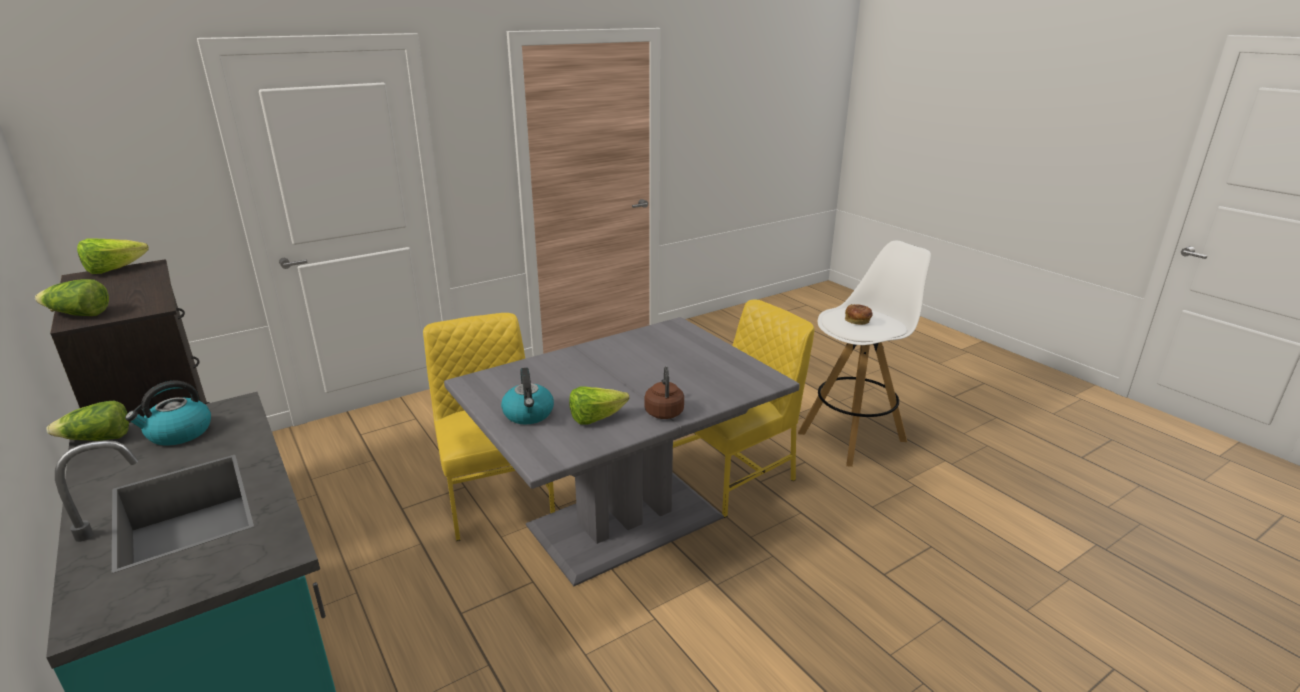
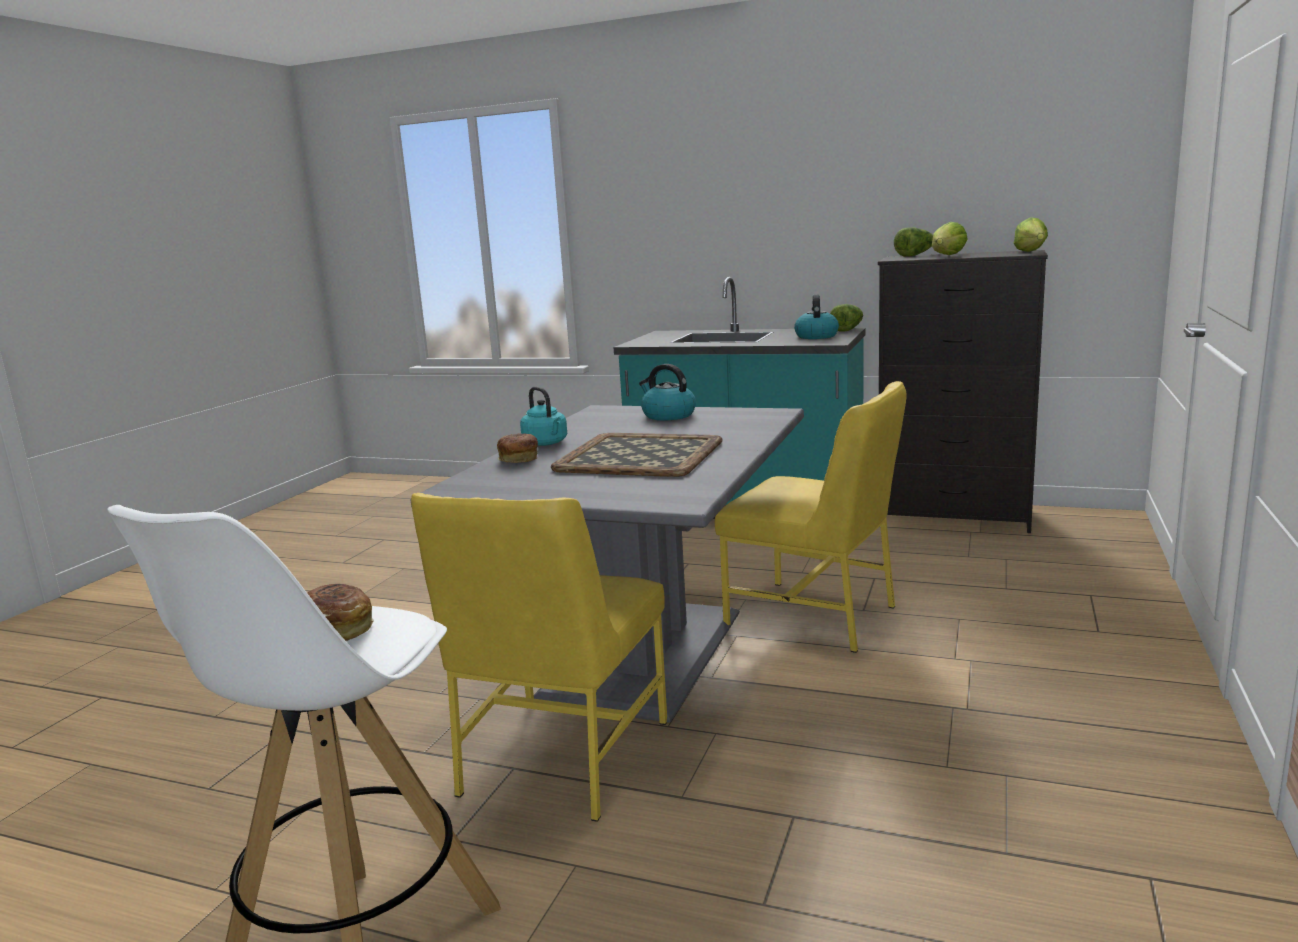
camera: 145 degrees right, 10 degrees down
lettuce [569,386,629,425] -> lettuce moved to [932,222,968,255]
brown kettle [645,366,684,419] -> turquoise kettle [520,387,567,446]
none -> bread [497,433,538,463]
none -> tray [551,433,723,477]

